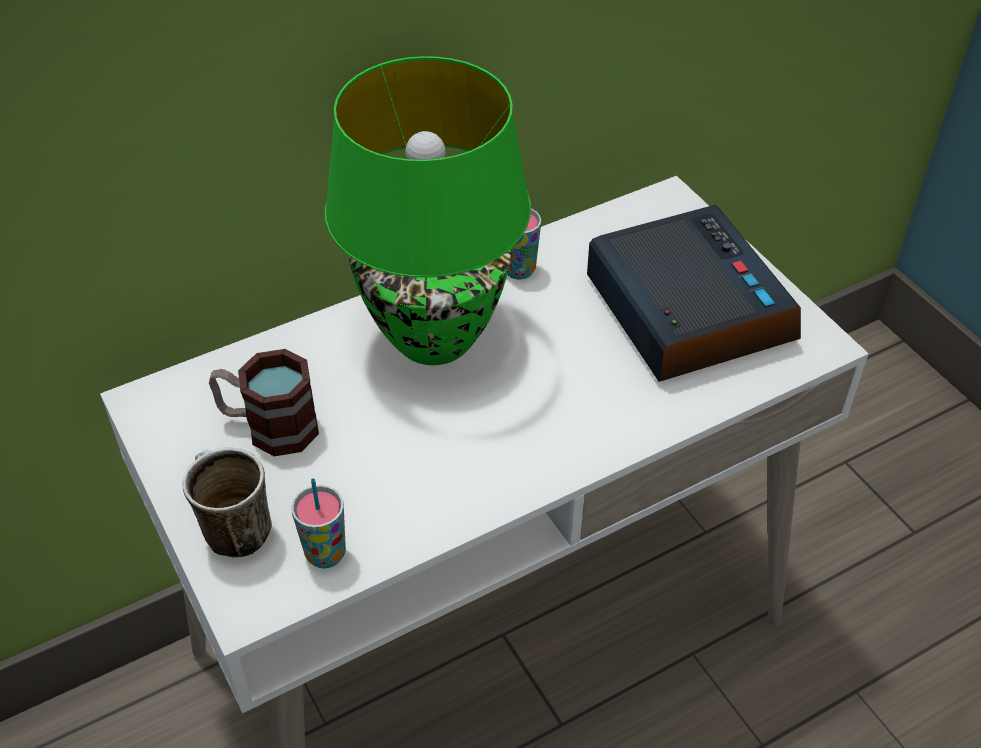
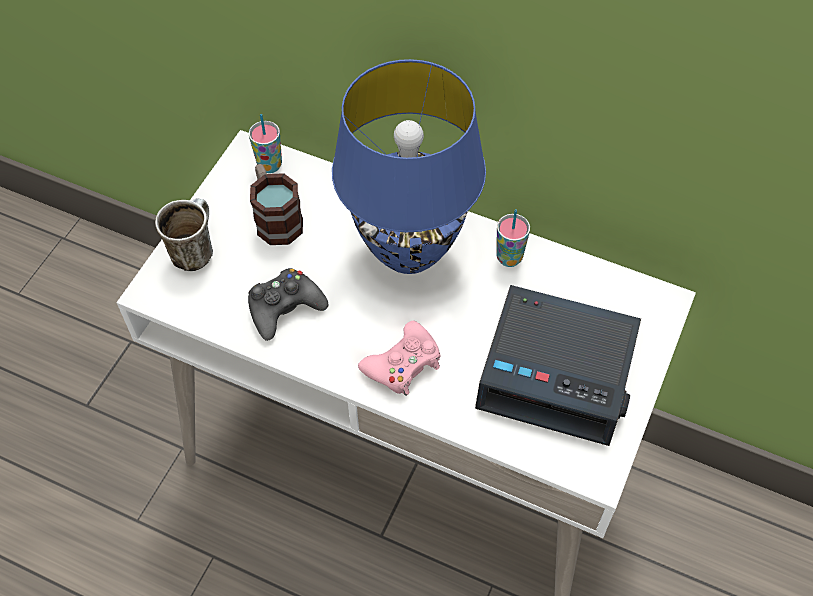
camera: 55 degrees right, 10 degrees up
cup [292,478,346,569] -> cup moved to [249,114,282,173]
green table lamp [325,56,531,365] -> blue table lamp [332,59,486,274]
alarm clock [587,205,801,382] -> alarm clock turned 75 degrees clockwise [475,285,641,446]
none -> black game controller [248,268,328,341]
none -> pink game controller [358,321,441,396]

